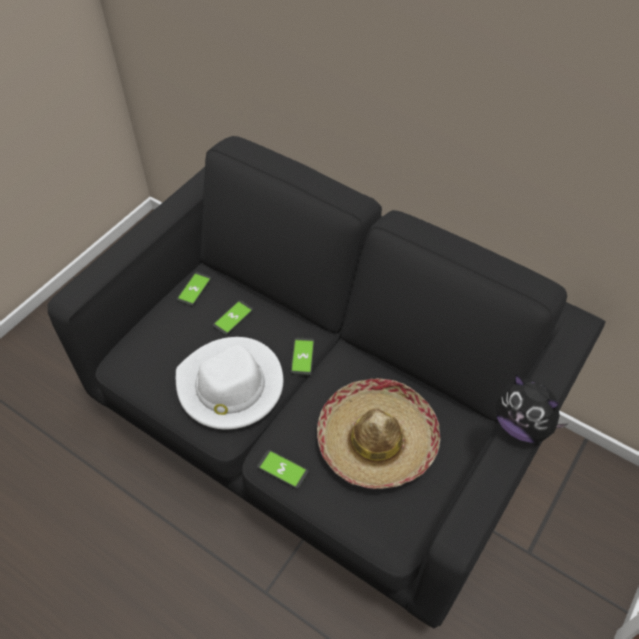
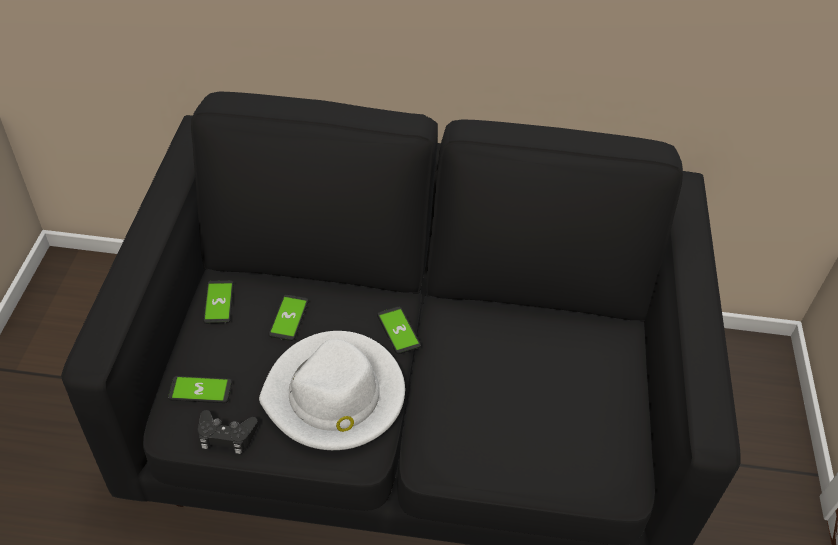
camera: 30 degrees left, 5 degrees down
phone [257,450,309,489] -> phone moved to [168,376,232,403]
hat [317,378,440,489] -> none
plush toy [496,374,568,443] -> none
none -> black game controller [198,410,258,454]

